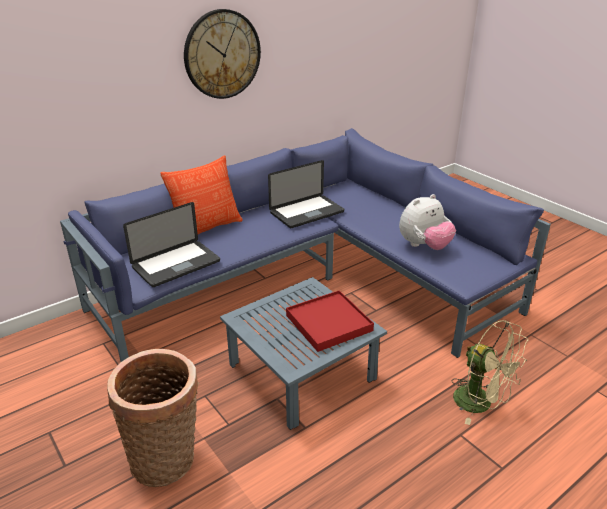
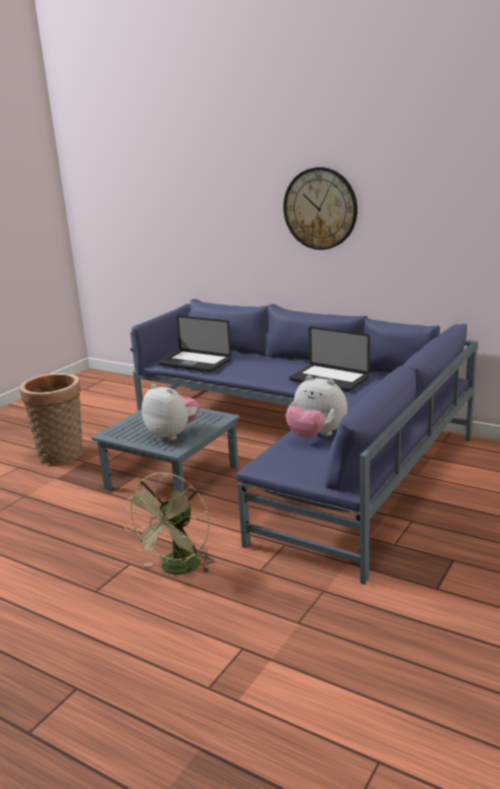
camera: 70 degrees right, 10 degrees down
orange pillow [160,155,243,234] -> none
red tray [286,290,374,352] -> plush toy [142,384,200,441]

